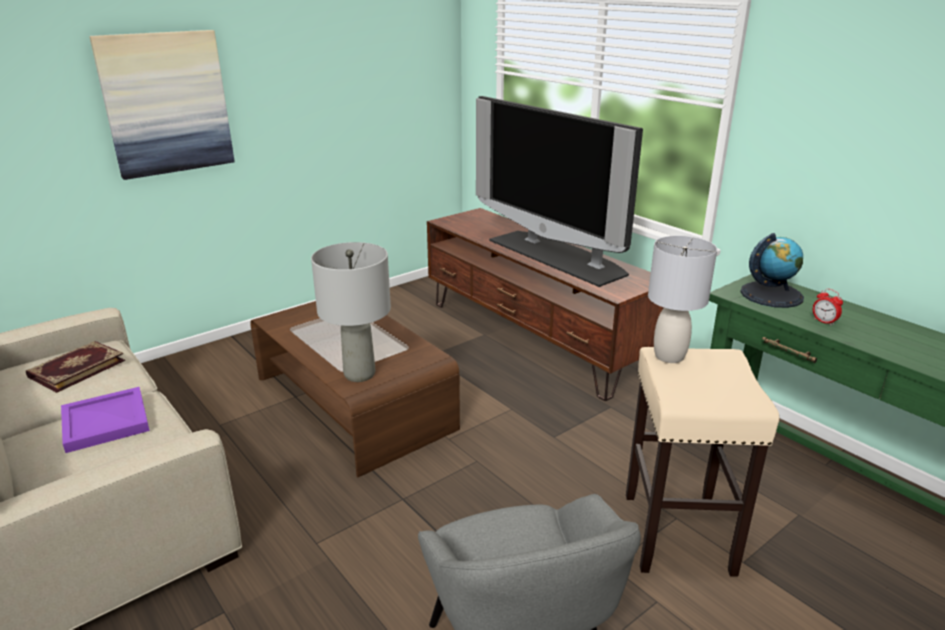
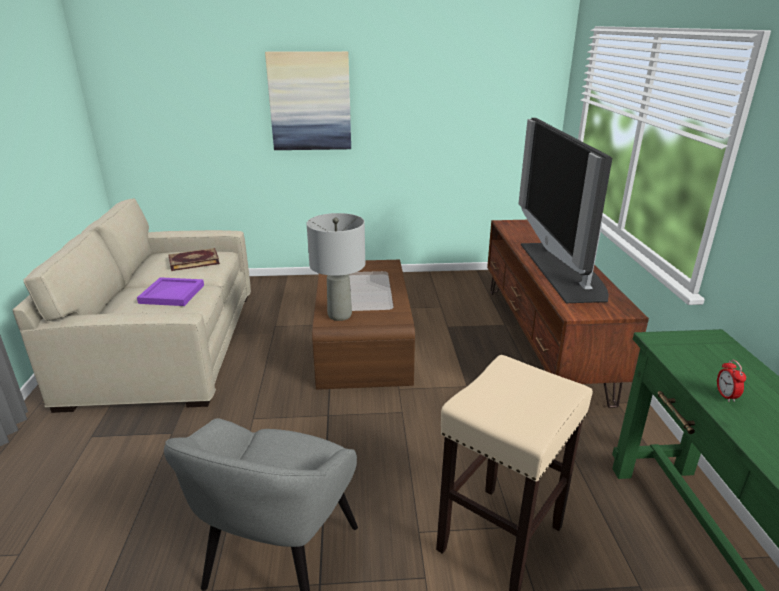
camera: 35 degrees right, 0 degrees up
grey table lamp [648,236,717,363] -> none
globe [740,233,804,308] -> none

